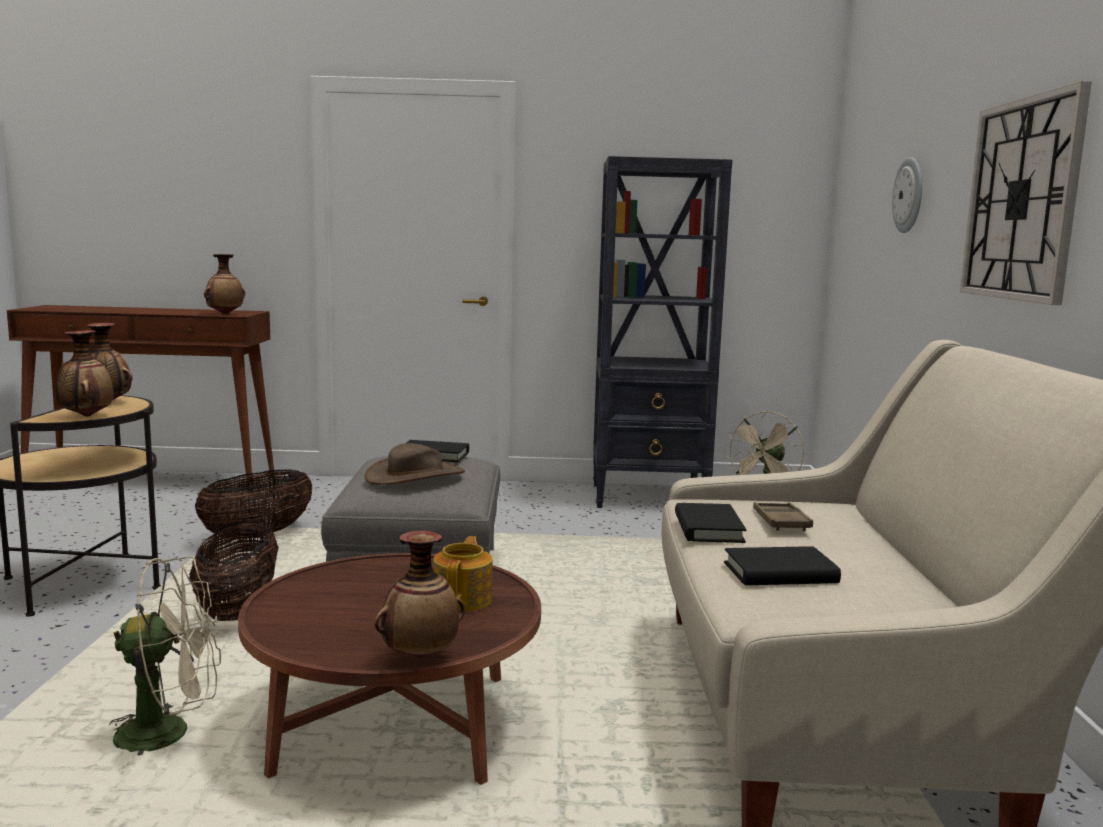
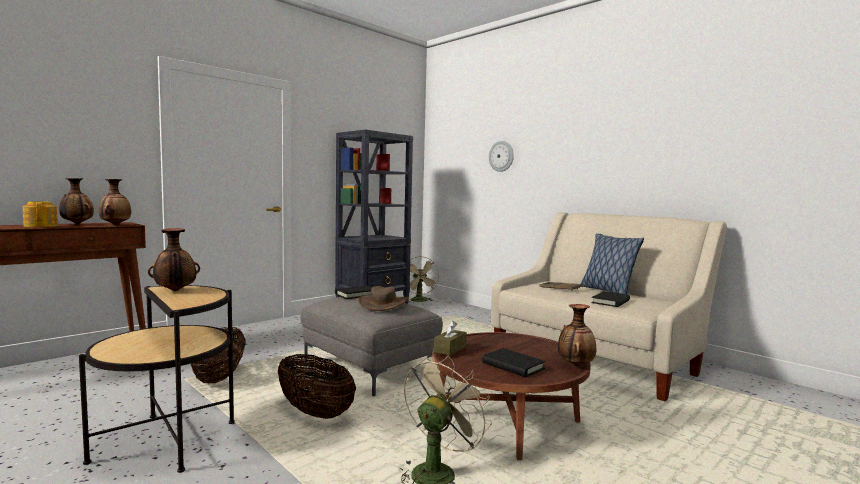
camera: 45 degrees left, 5 degrees down
vase [56,330,114,417] -> vase moved to [59,178,94,224]
teapot [433,536,492,612] -> teapot moved to [23,201,58,227]
black book [675,503,747,543] -> black book moved to [482,348,545,377]
wall clock [960,81,1092,305] -> none
none -> brown tissue box [434,321,467,356]
none -> pillow [581,233,644,294]

